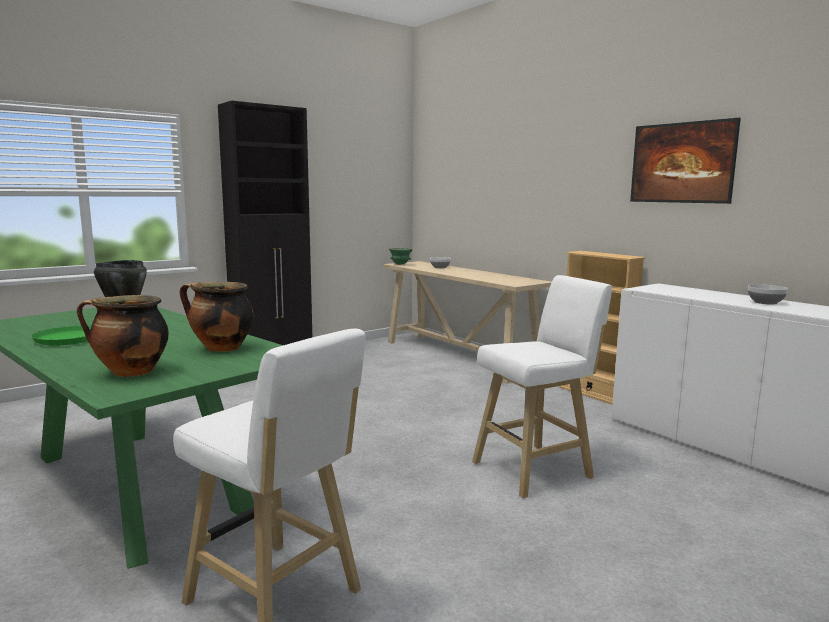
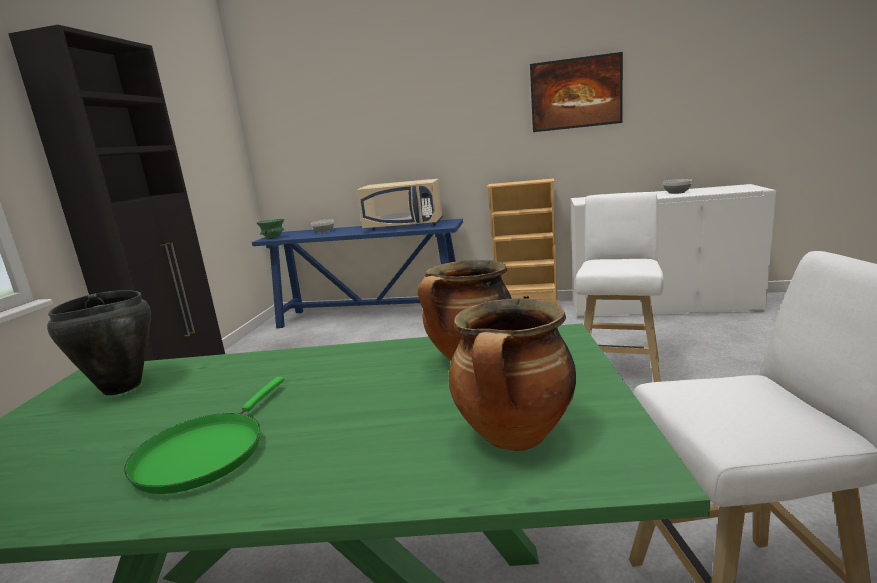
camera: 40 degrees left, 5 degrees up
beige console table [384,261,552,384] -> blue console table [252,219,463,328]
none -> beige microwave [357,179,443,230]

